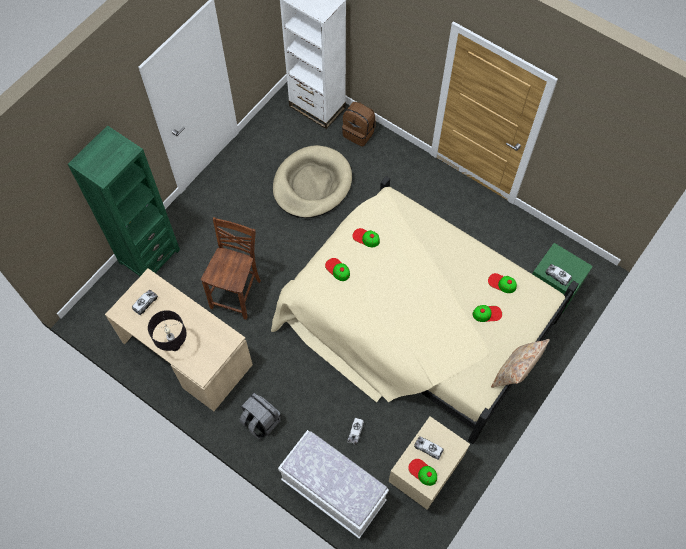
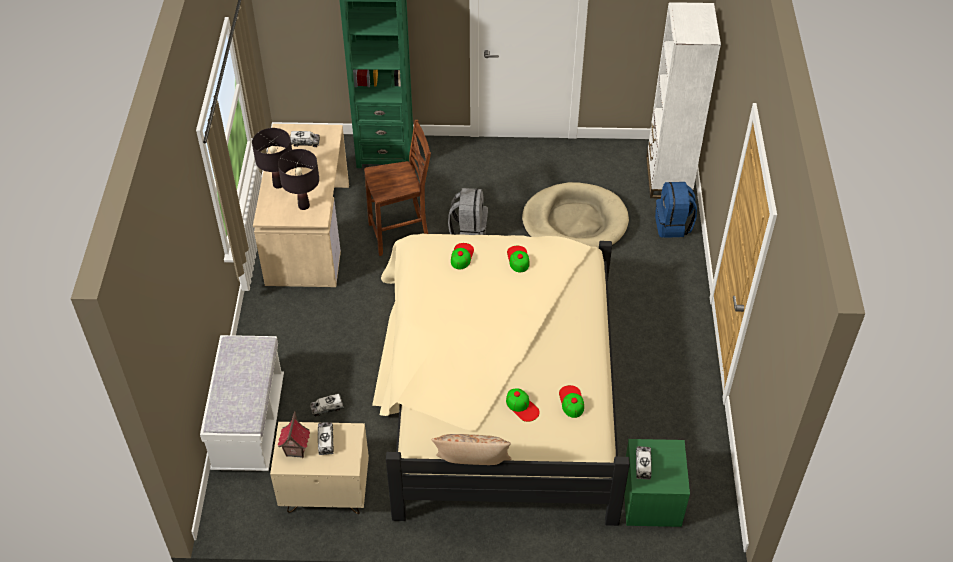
camera: 55 degrees right, 15 degrees down
grey backpack [239,393,281,439] -> grey backpack moved to [448,188,488,235]
brown backpack [342,102,376,147] -> blue backpack [655,182,697,238]
cap [408,459,437,486] -> toy house [278,411,310,458]
none -> black table lamp [278,149,319,210]

